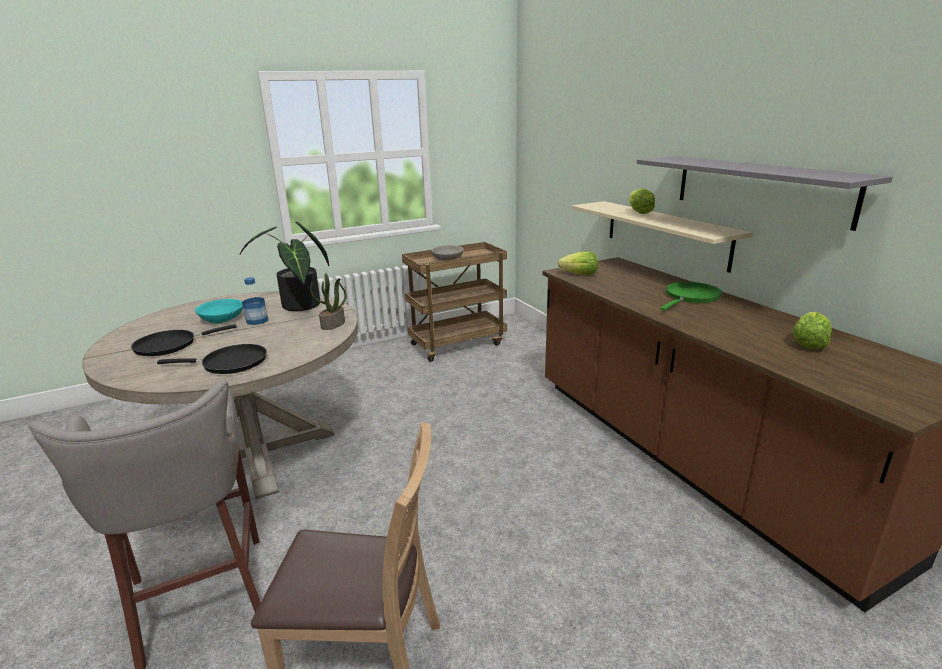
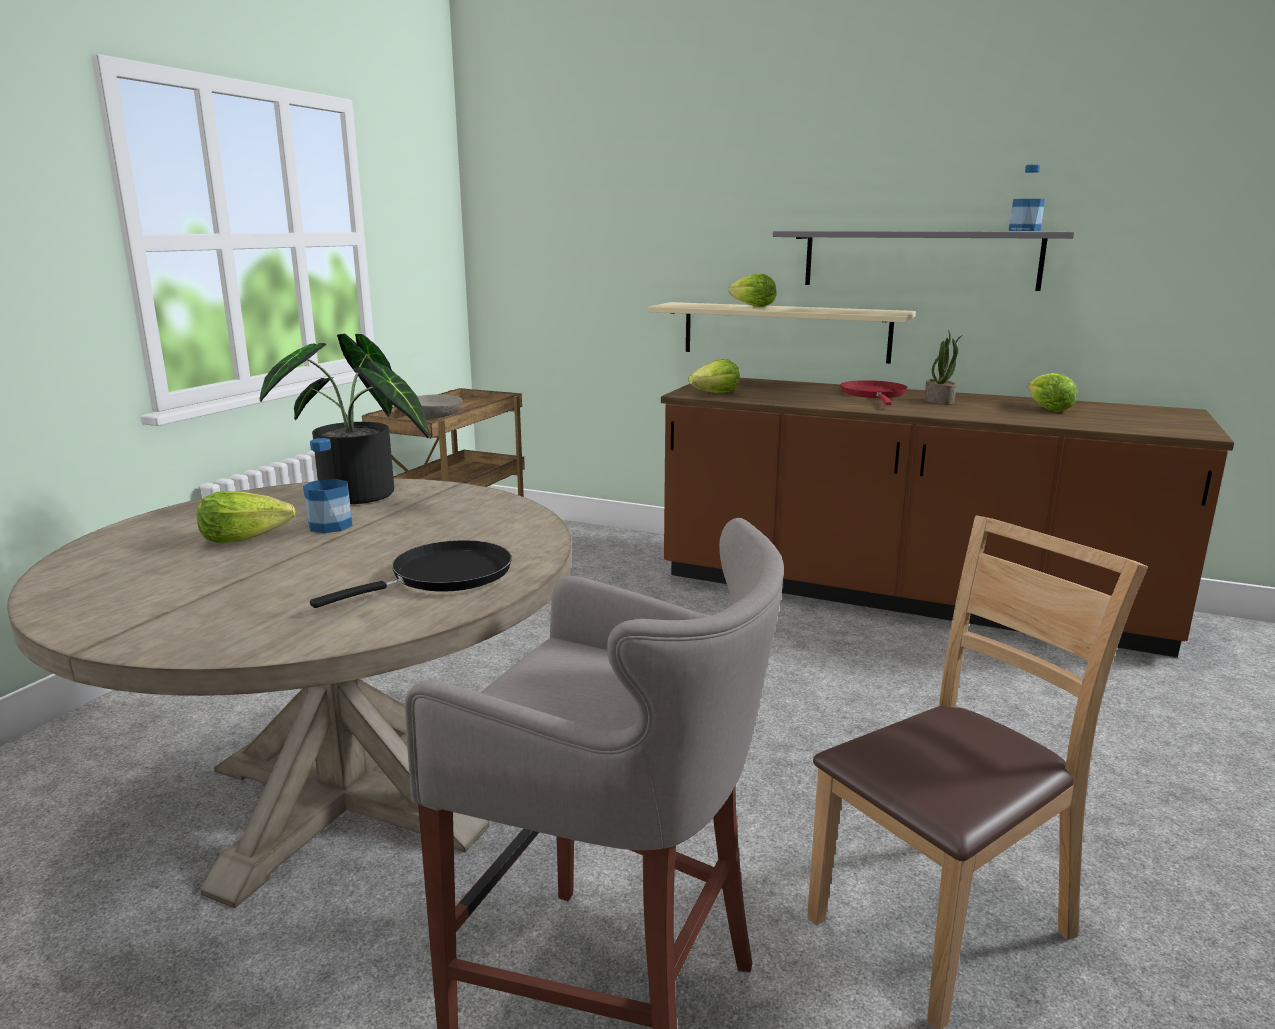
camera: 40 degrees left, 5 degrees down
black frying pan [131,324,237,356] -> none
turquoise bowl [195,299,243,323] -> lettuce [197,491,296,543]
potted plant [310,273,347,330] -> potted plant moved to [924,329,963,405]
green frying pan [660,282,722,311] -> red frying pan [840,380,908,405]
none -> bottle [1009,165,1045,231]

